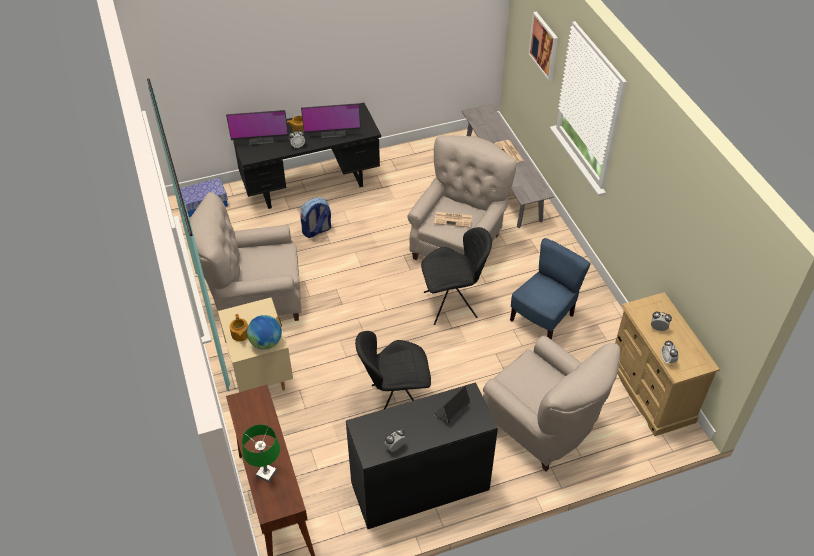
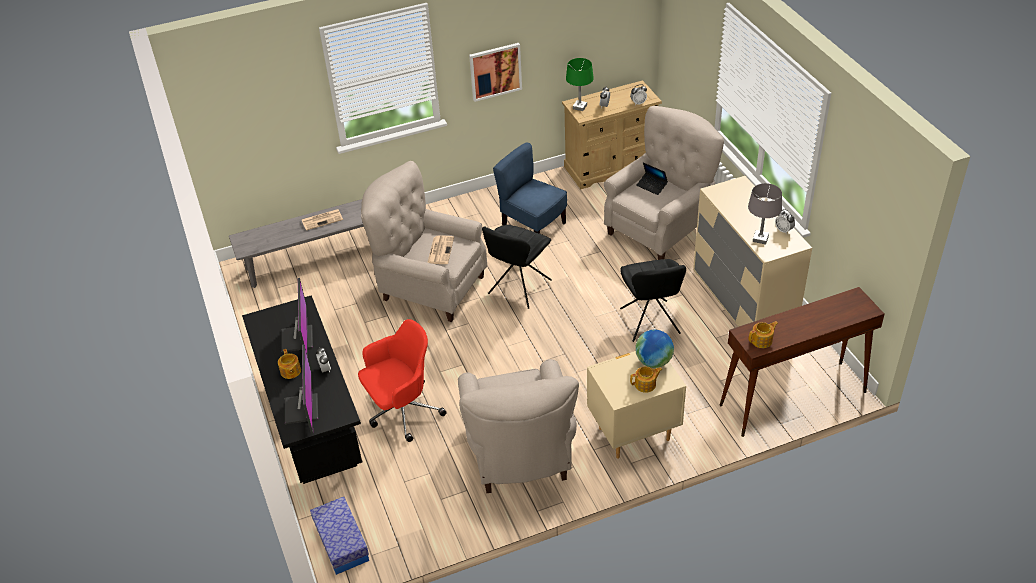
camera: 90 degrees left, 5 degrees down
green table lamp [242,424,280,483] -> green table lamp moved to [566,58,594,111]
backpack [300,197,331,238] -> red office chair [358,319,447,442]
black dresser [346,382,498,529] -> beige dresser [693,176,812,327]
black chair [421,227,492,325] -> black chair turned 135 degrees counterclockwise [482,225,552,309]
laptop [434,386,470,422] -> laptop moved to [636,163,668,195]
picture [528,12,558,81] -> picture moved to [469,43,522,102]
none -> grey table lamp [748,183,782,245]
none -> teapot [749,321,778,348]

